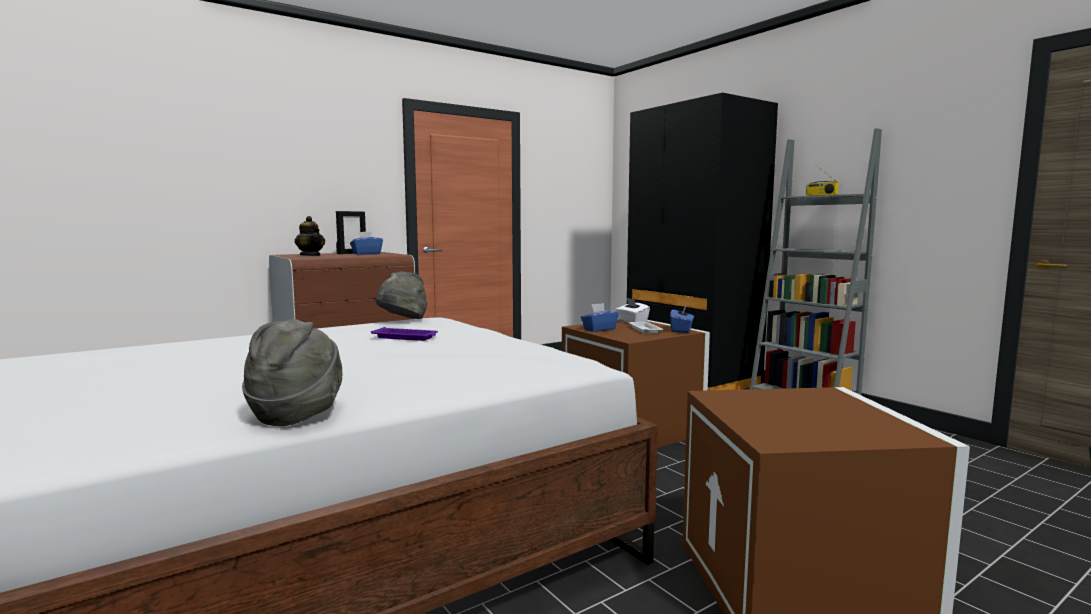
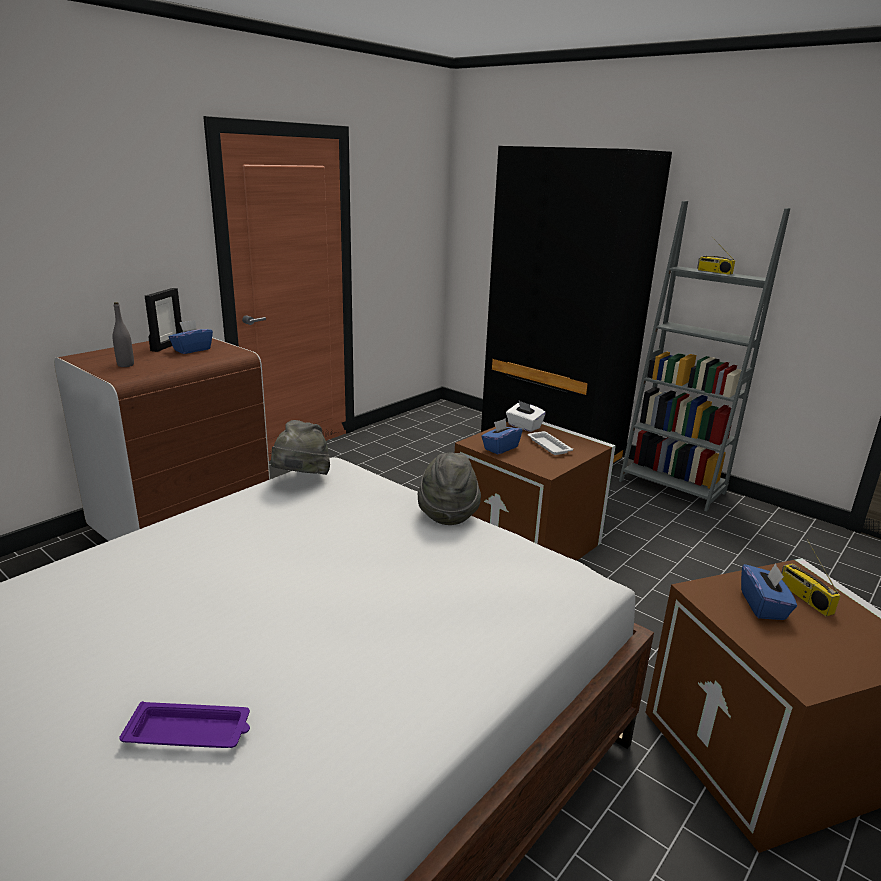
camera: 15 degrees left, 15 degrees up
grey hat [242,319,342,426] -> grey hat moved to [418,452,481,525]
teapot [295,216,325,256] -> grey bottle [113,302,134,367]
purple tray [371,327,438,341] -> purple tray moved to [119,701,250,748]
blue tissue box [670,305,694,333] -> blue tissue box moved to [741,563,797,620]
none -> radio [781,539,841,616]

